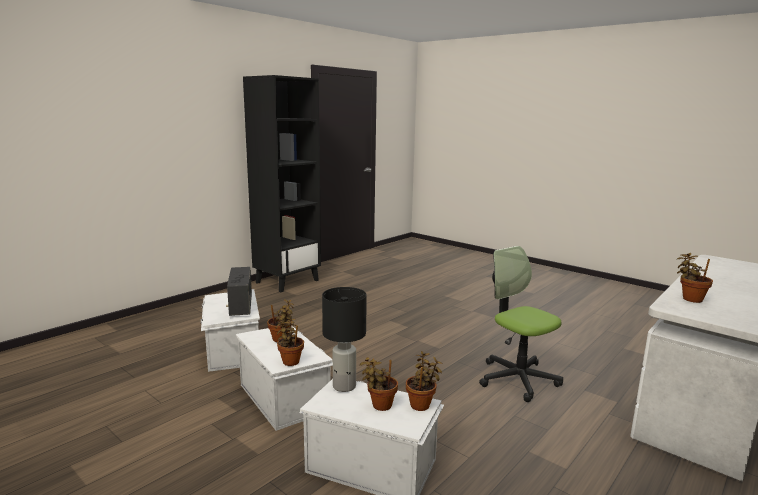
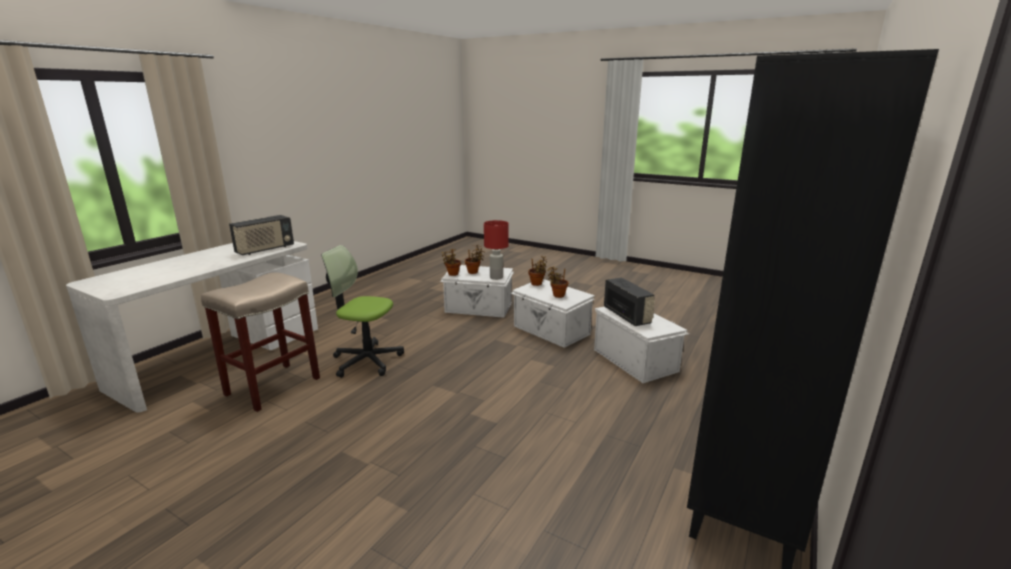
camera: 170 degrees right, 5 degrees up
black table lamp [322,287,367,392] -> red table lamp [484,220,509,280]
office chair [479,246,563,402] -> office chair turned 150 degrees clockwise [322,245,404,378]
potted plant [677,253,713,303] -> radio [229,215,294,255]
none -> beige stool [201,272,320,412]

